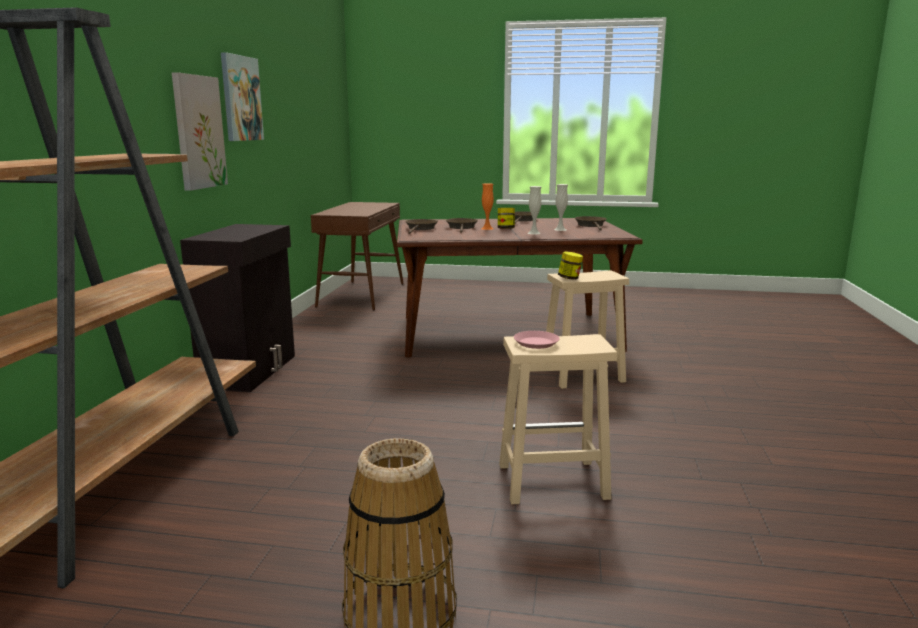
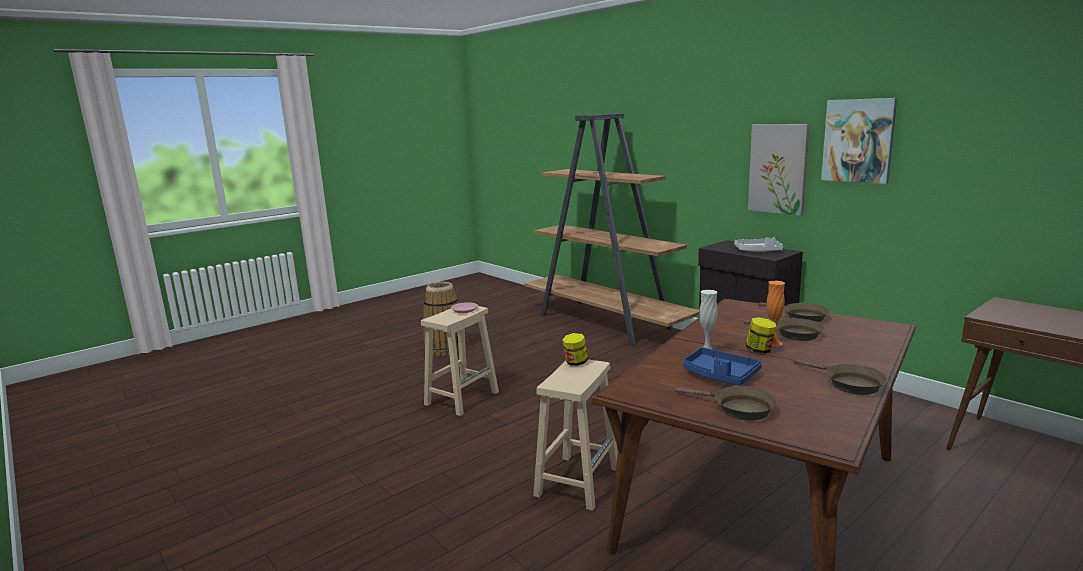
camera: 130 degrees right, 0 degrees up
white vase [554,184,568,231] -> blue tray [683,347,762,386]
none -> grey tray [734,237,783,252]

